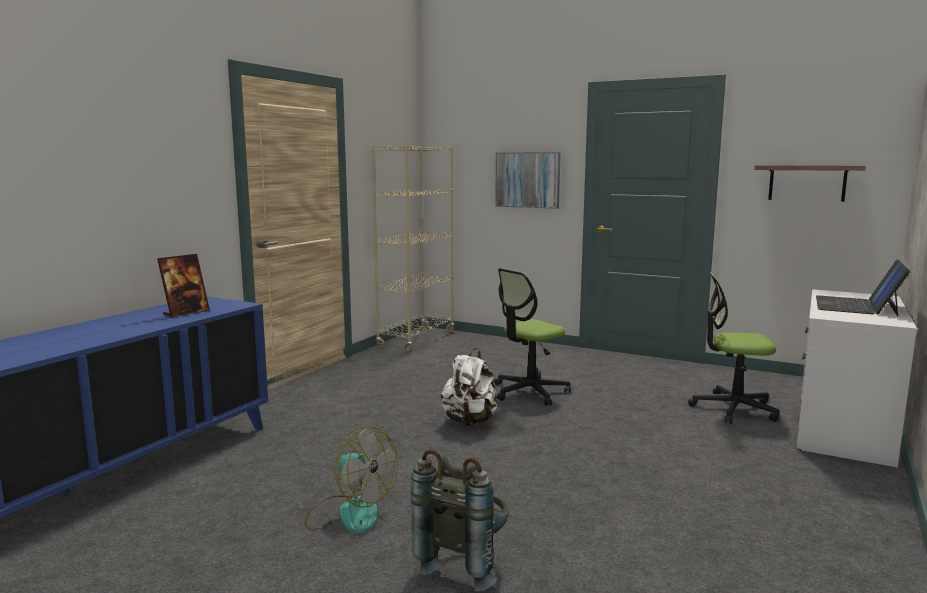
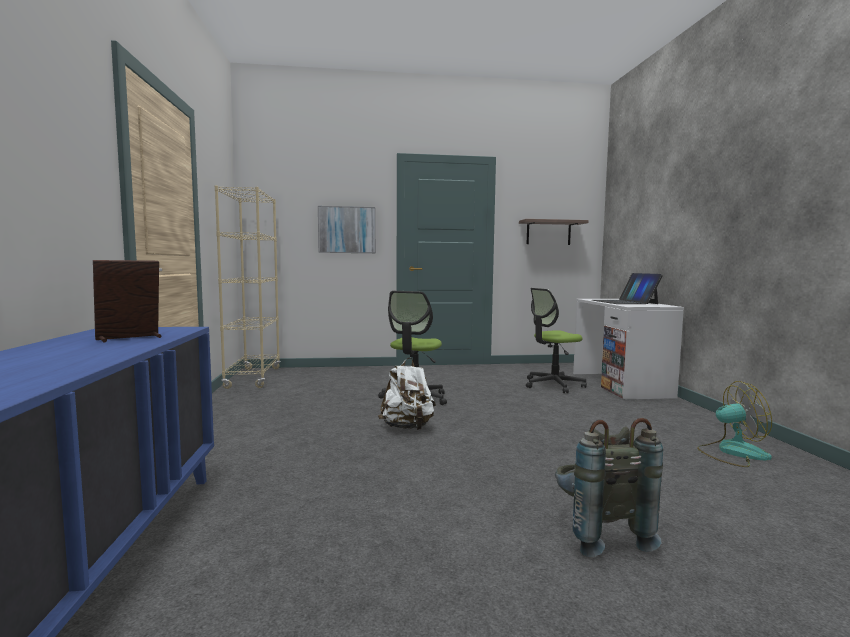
camera: 35 degrees left, 5 degrees down
picture frame [157,254,210,318] -> picture frame turned 135 degrees counterclockwise [93,260,162,343]
fan [304,426,398,533] -> fan moved to [697,381,772,467]

